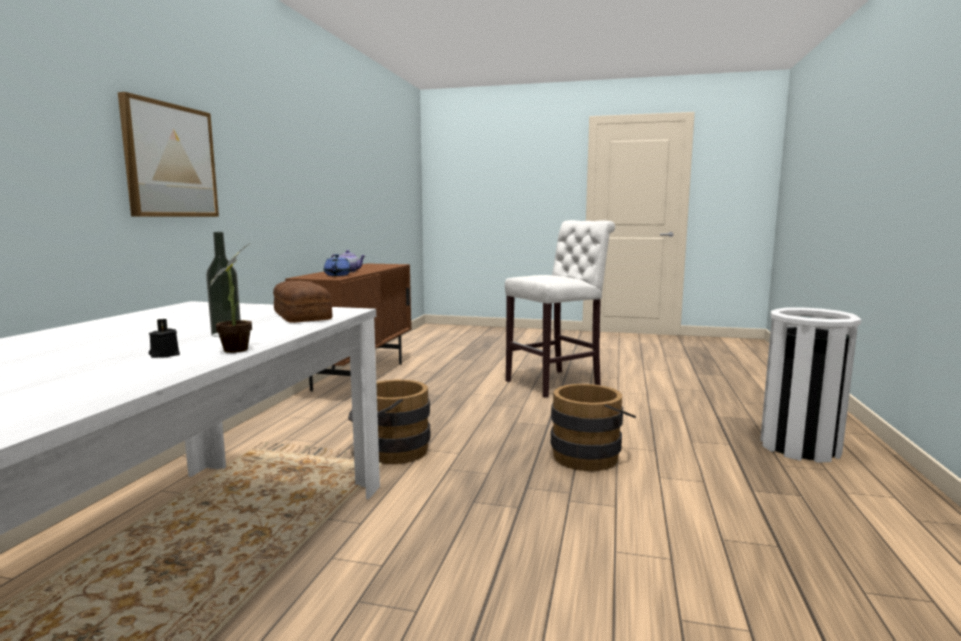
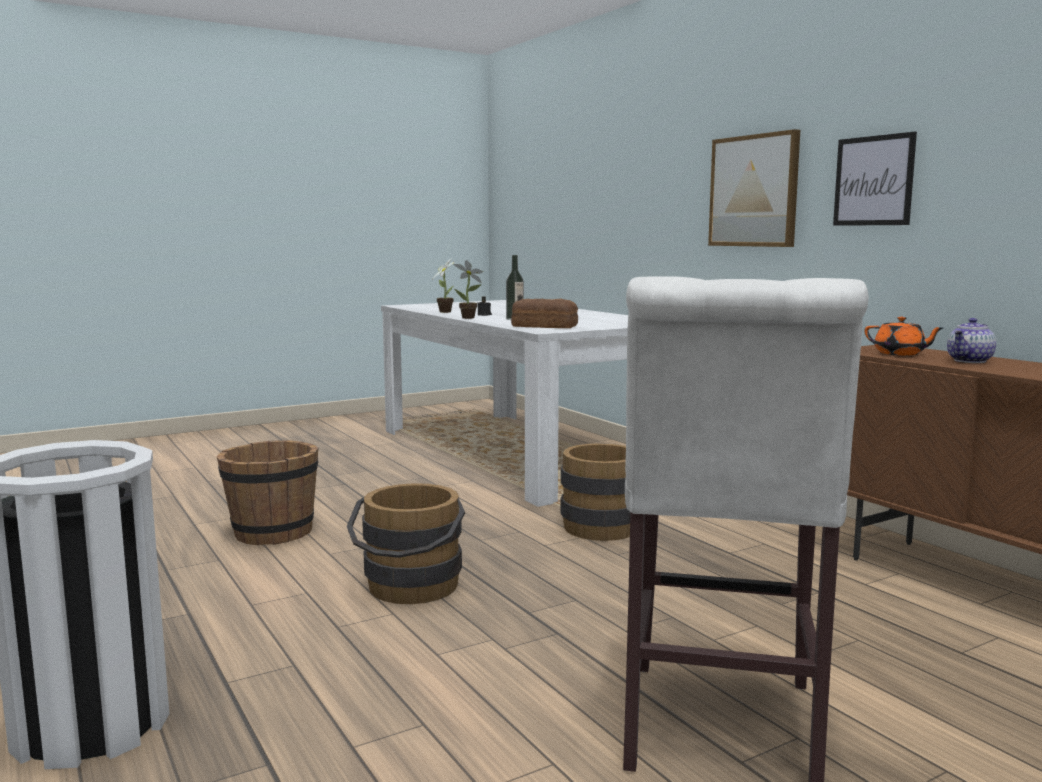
camera: 135 degrees right, 0 degrees up
blue teapot [324,254,351,276] -> orange teapot [865,317,944,356]
none -> brown bucket [217,440,318,545]
none -> potted plant [432,258,455,313]
none -> picture [833,132,917,226]

